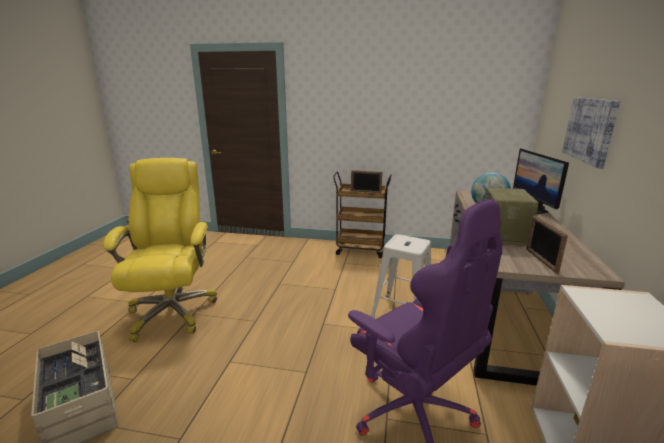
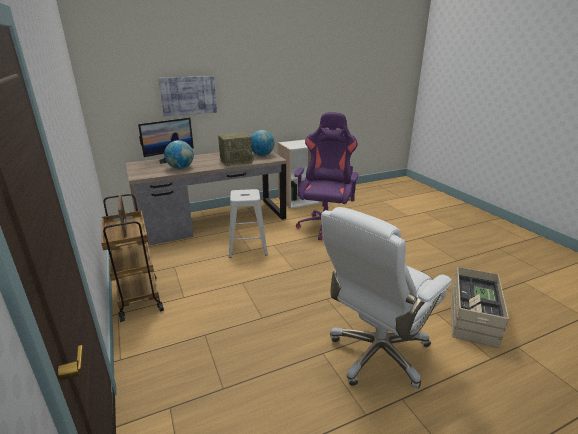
camera: 125 degrees left, 5 degrees up
yellow office chair [103,158,217,342] -> white office chair [321,207,452,389]
picture frame [526,215,568,274] -> globe [251,130,274,156]

